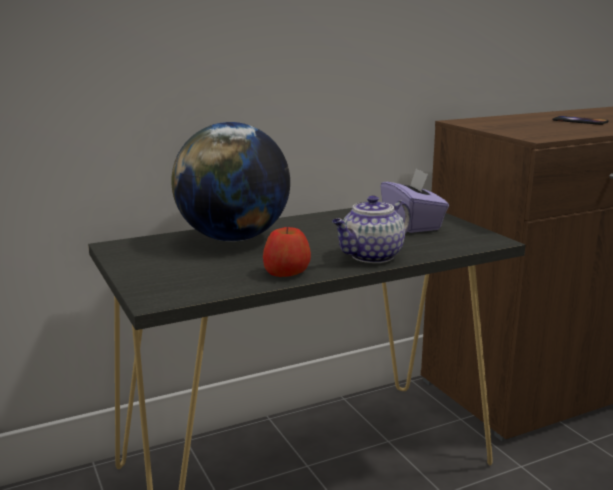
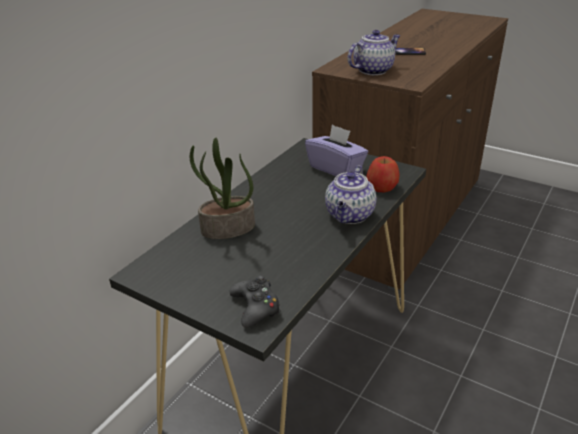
camera: 30 degrees left, 15 degrees up
globe [171,122,290,242] -> potted plant [190,137,255,239]
apple [263,227,311,277] -> apple moved to [366,156,399,192]
none -> black game controller [229,275,281,328]
none -> teapot [348,30,401,75]

